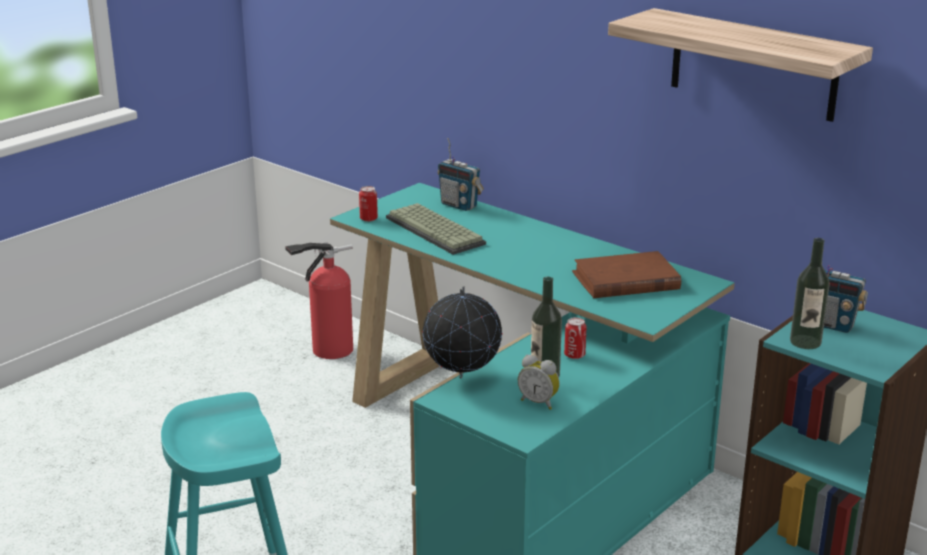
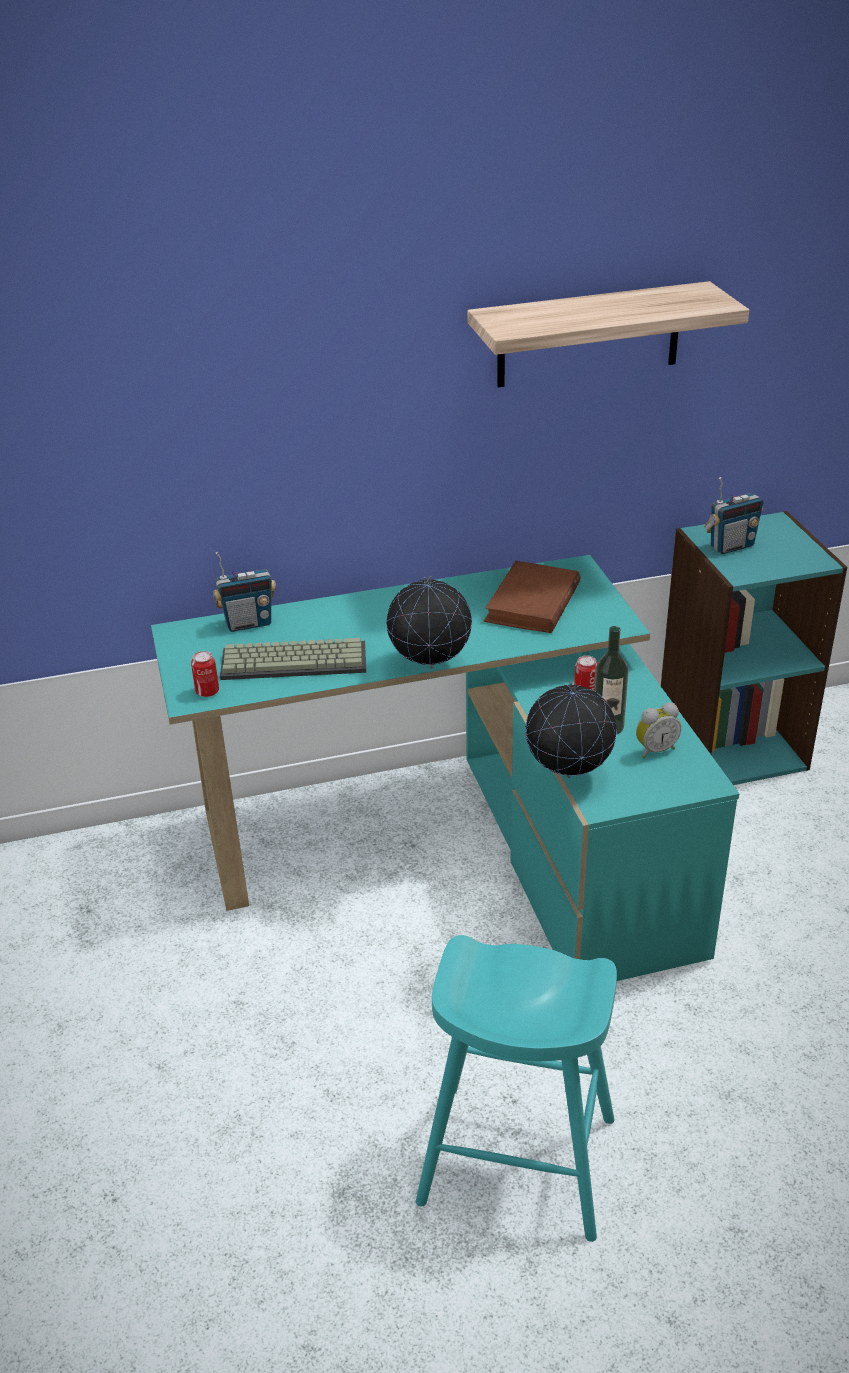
camera: 55 degrees left, 10 degrees up
fire extinguisher [285,242,353,359] -> none
bottle [790,238,830,349] -> none
none -> globe [386,575,472,669]

